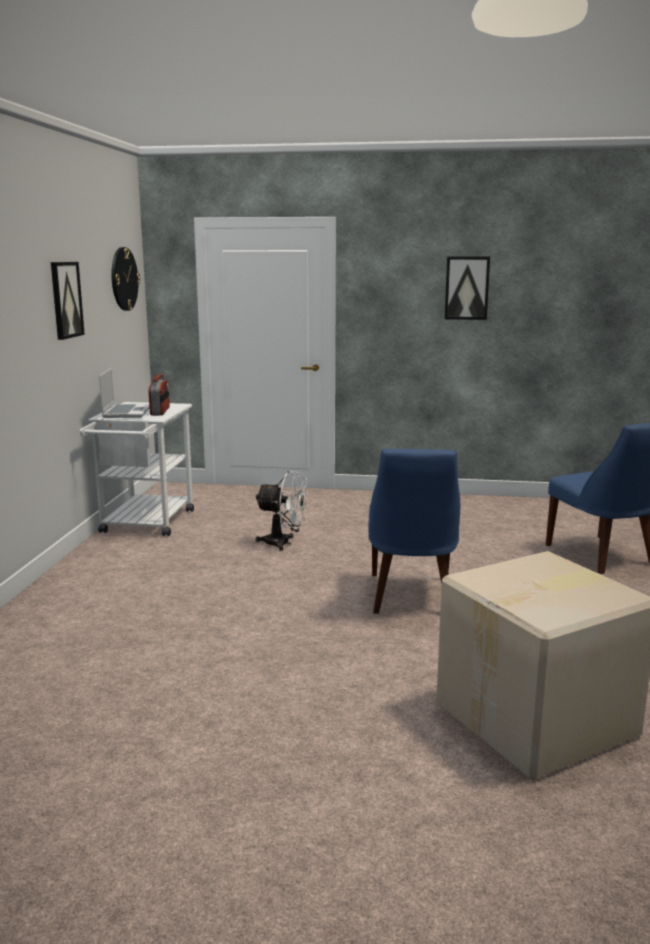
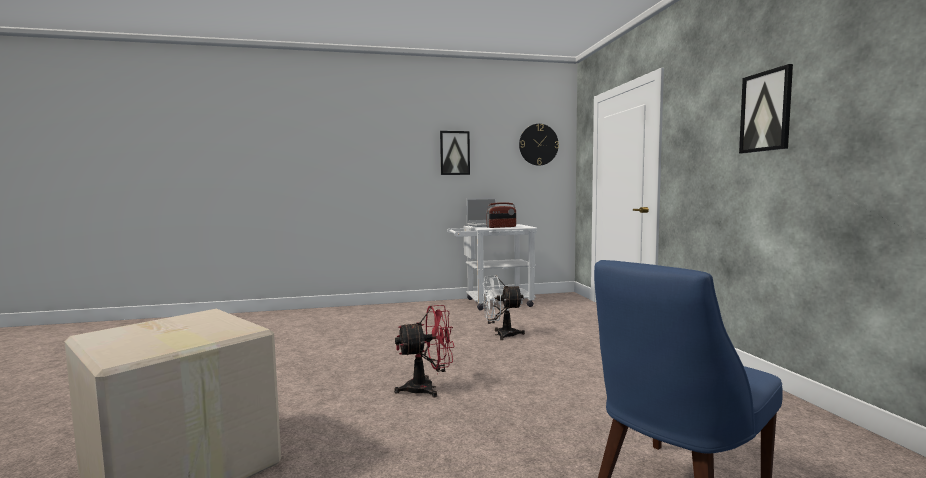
camera: 70 degrees right, 10 degrees down
white fan [255,471,308,551] -> white fan turned 90 degrees clockwise [483,275,525,340]
blue chair [368,449,460,614] -> red fan [394,305,455,397]

